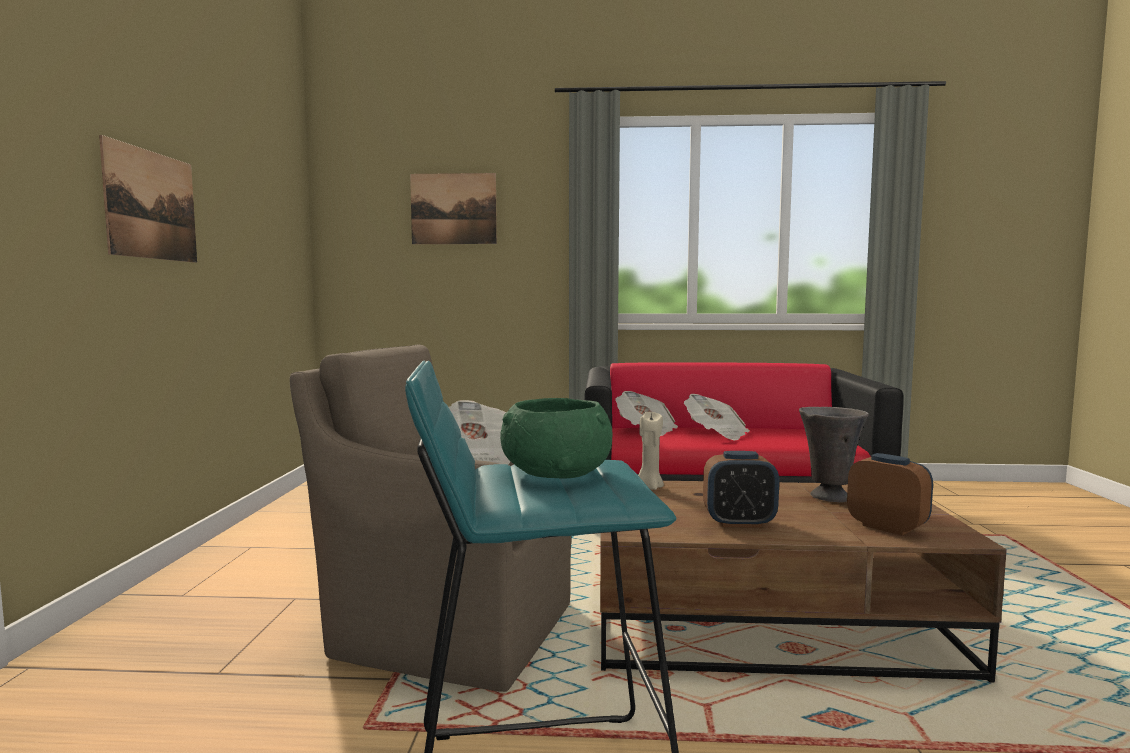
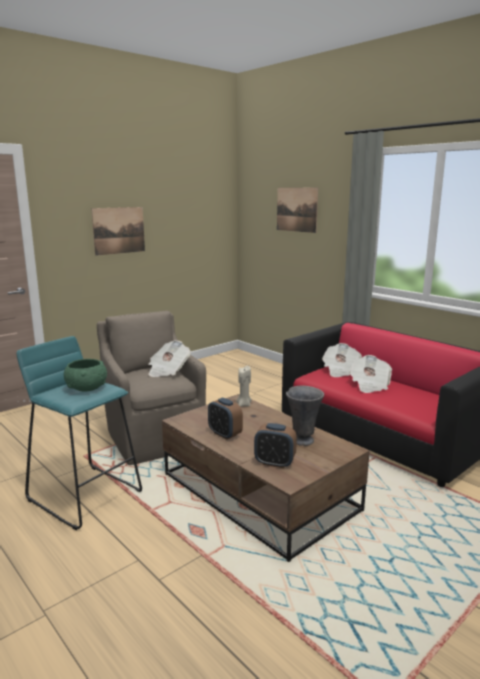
camera: 45 degrees right, 10 degrees up
alarm clock [847,453,933,536] -> alarm clock turned 105 degrees clockwise [254,423,297,468]

